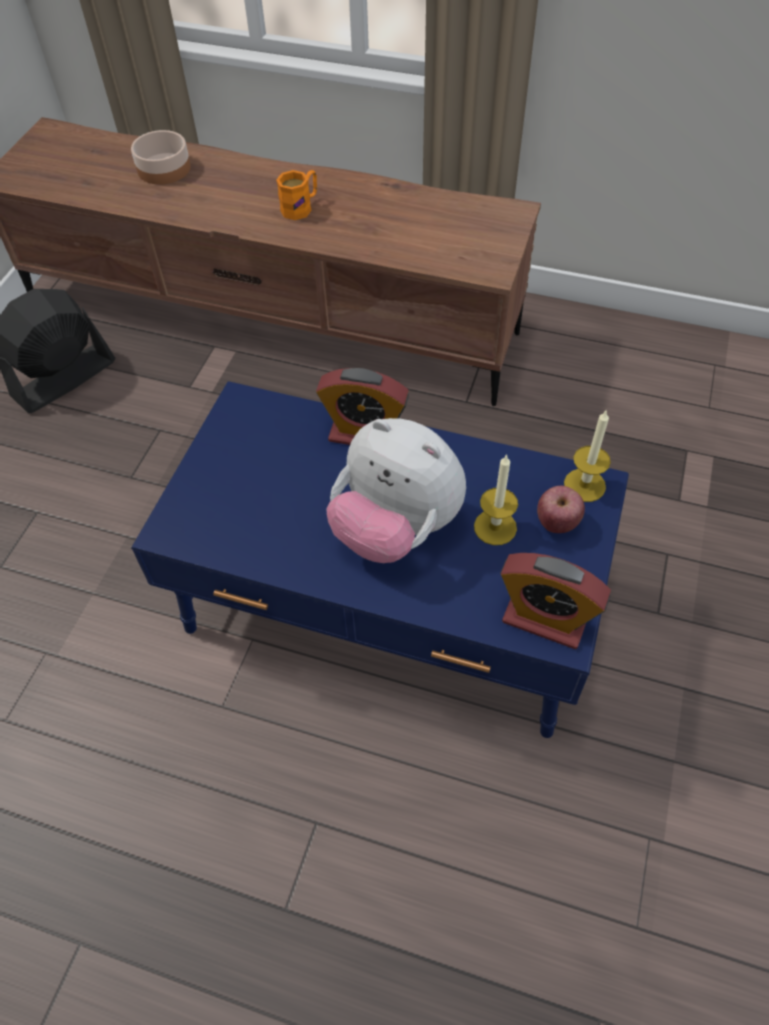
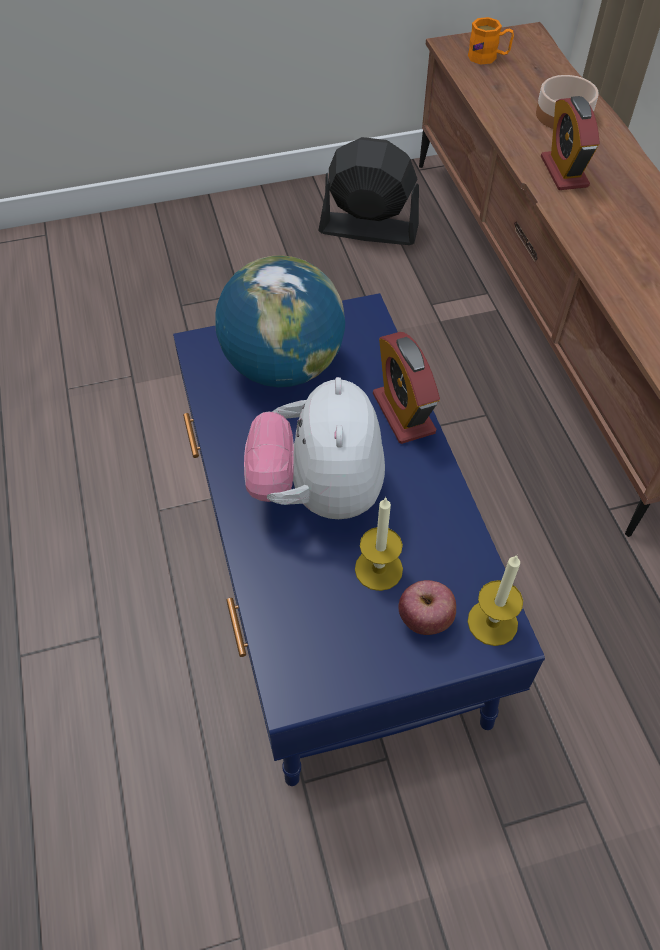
camera: 55 degrees right, 0 degrees up
orange mug [276,170,317,220] -> orange mug moved to [468,17,514,65]
alarm clock [500,553,611,649] -> alarm clock moved to [541,96,600,190]
none -> globe [216,255,345,387]

